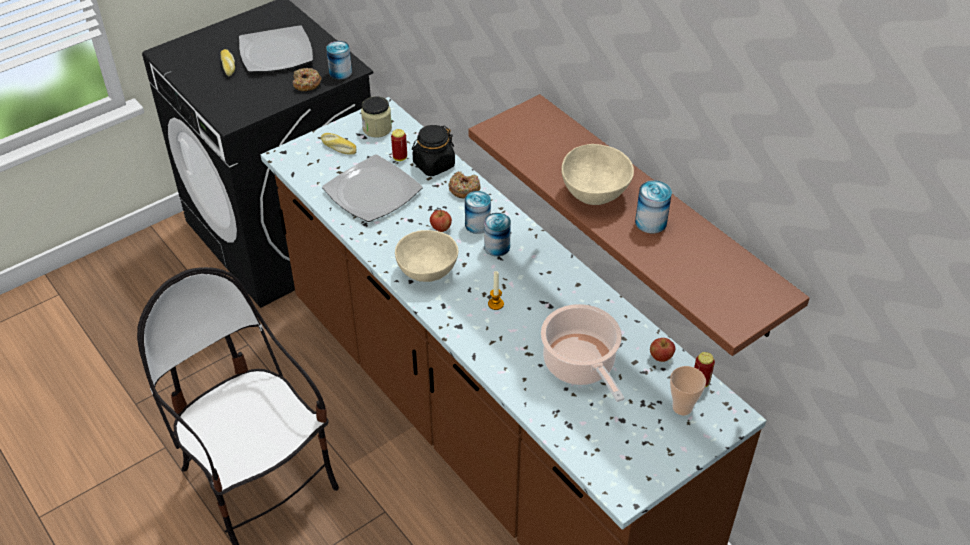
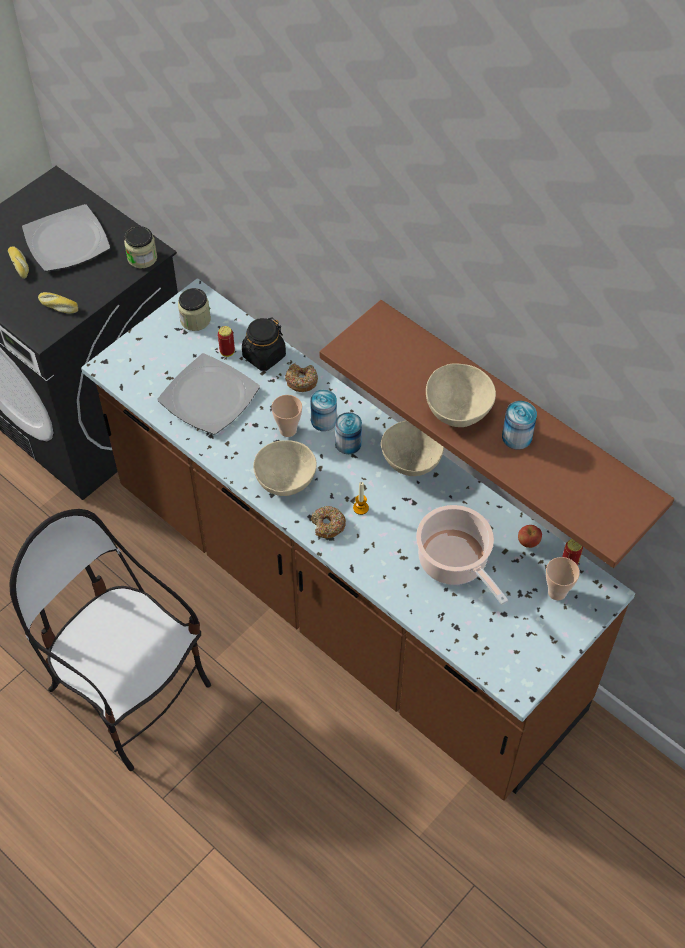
camera: 10 degrees left, 10 degrees up
donut [293,68,322,91] -> donut moved to [311,506,346,538]
bread [321,133,356,155] -> bread moved to [38,292,78,313]
can [326,41,352,79] -> jar [124,226,157,269]
apple [430,210,452,232] -> cup [271,395,302,437]
none -> beige bowl [381,420,444,476]

